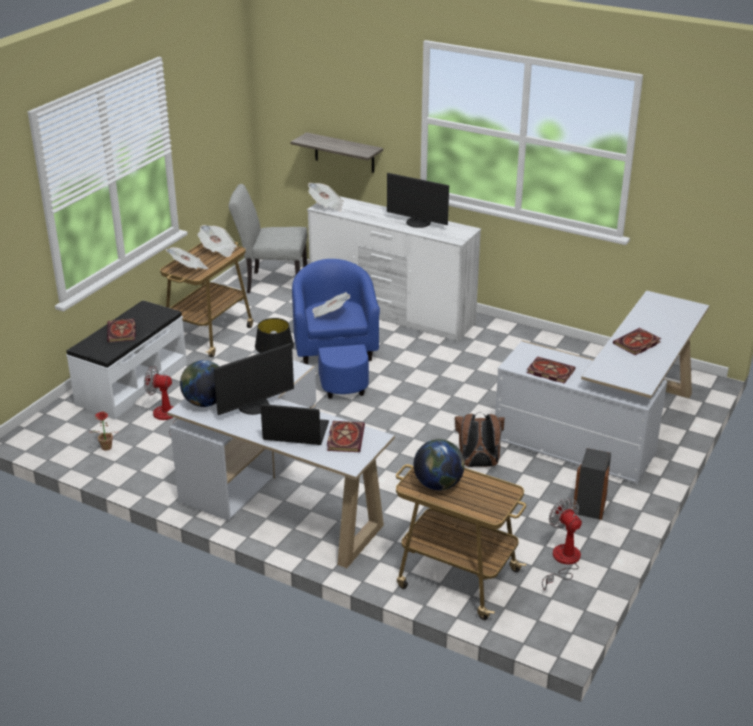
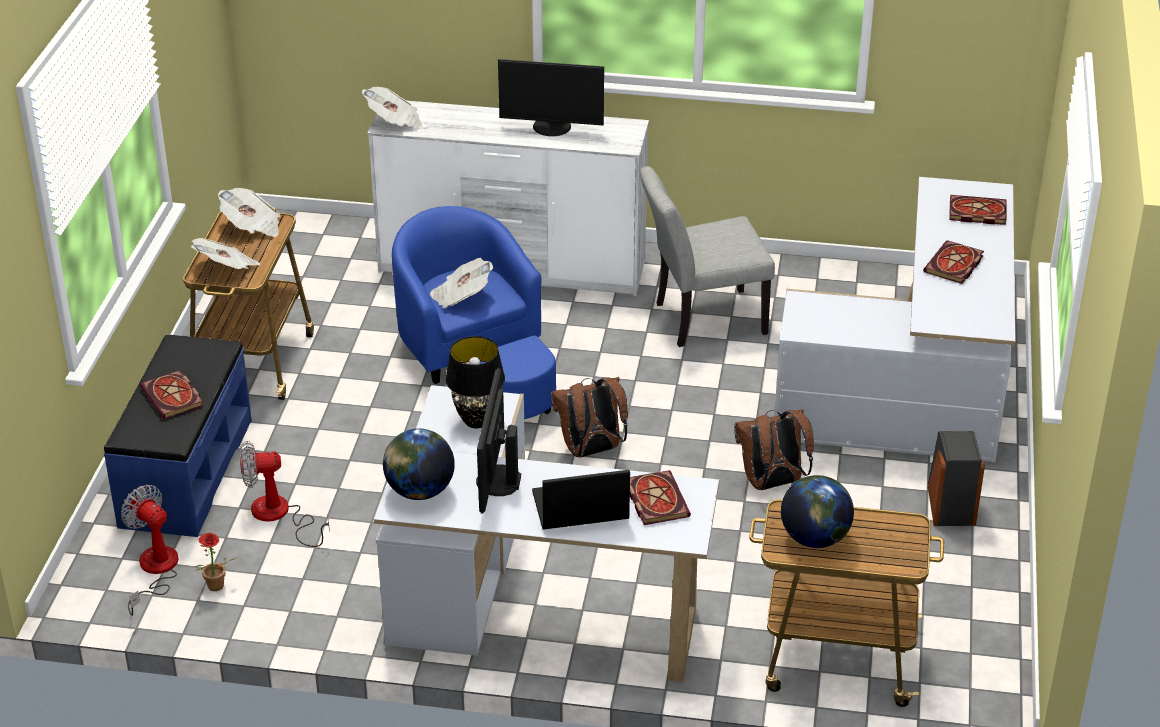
camera: 20 degrees left, 5 degrees up
white bench [66,301,187,419] -> blue bench [104,335,252,537]
monitor [214,343,294,415] -> monitor turned 150 degrees clockwise [476,368,521,514]
grey chair [229,184,307,293] -> grey chair moved to [640,166,775,347]
shelf [290,132,383,173] -> none
book [526,356,575,384] -> book moved to [949,195,1006,225]
fan [542,499,582,590] -> fan moved to [121,485,178,616]
none -> brown backpack [551,377,628,457]

